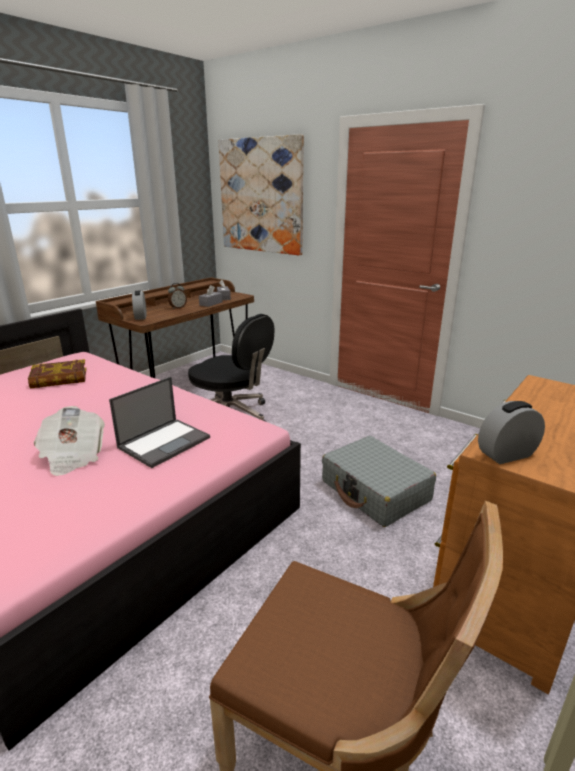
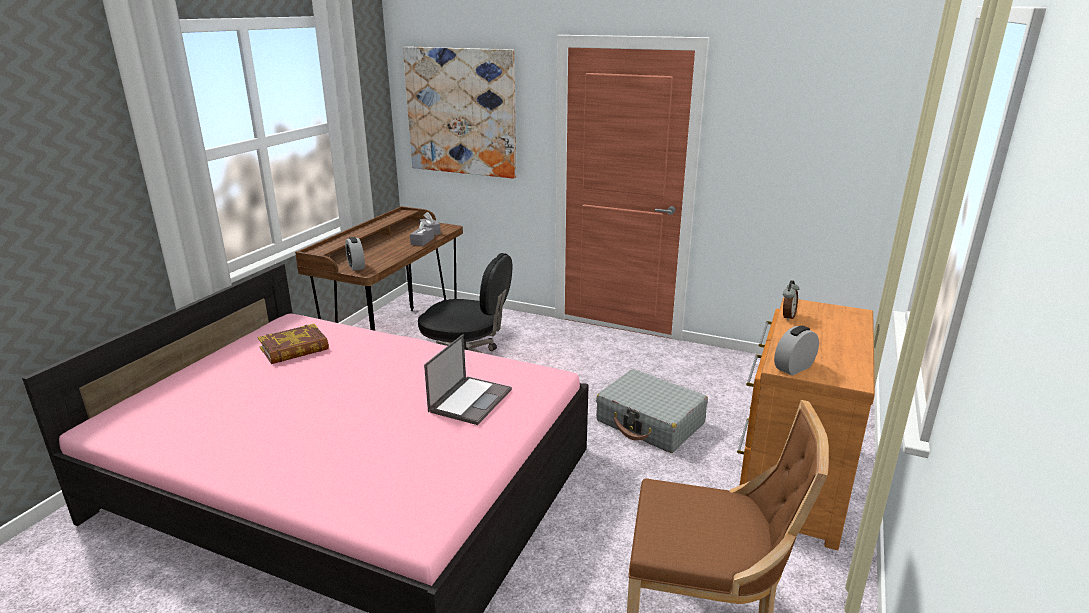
camera: 15 degrees left, 0 degrees up
newspaper [34,406,105,476] -> none
alarm clock [168,283,187,309] -> alarm clock moved to [783,280,799,321]

